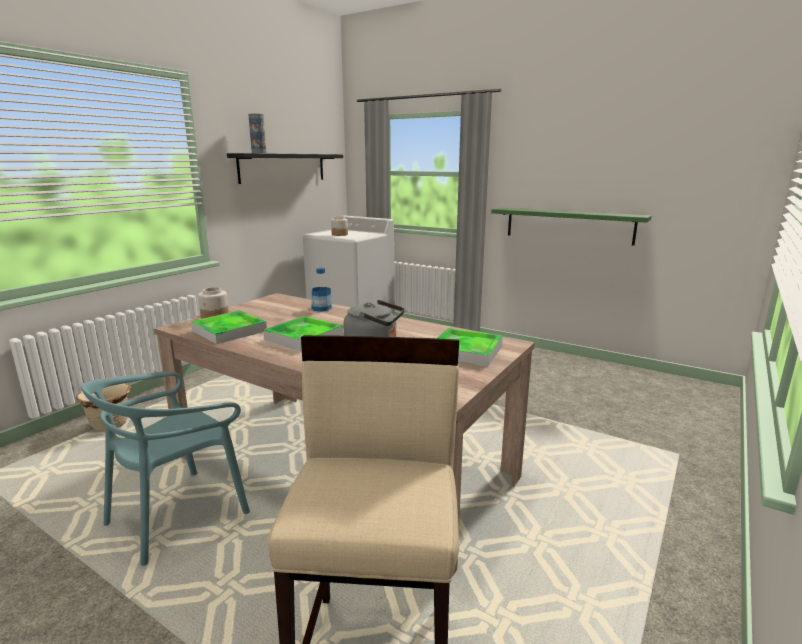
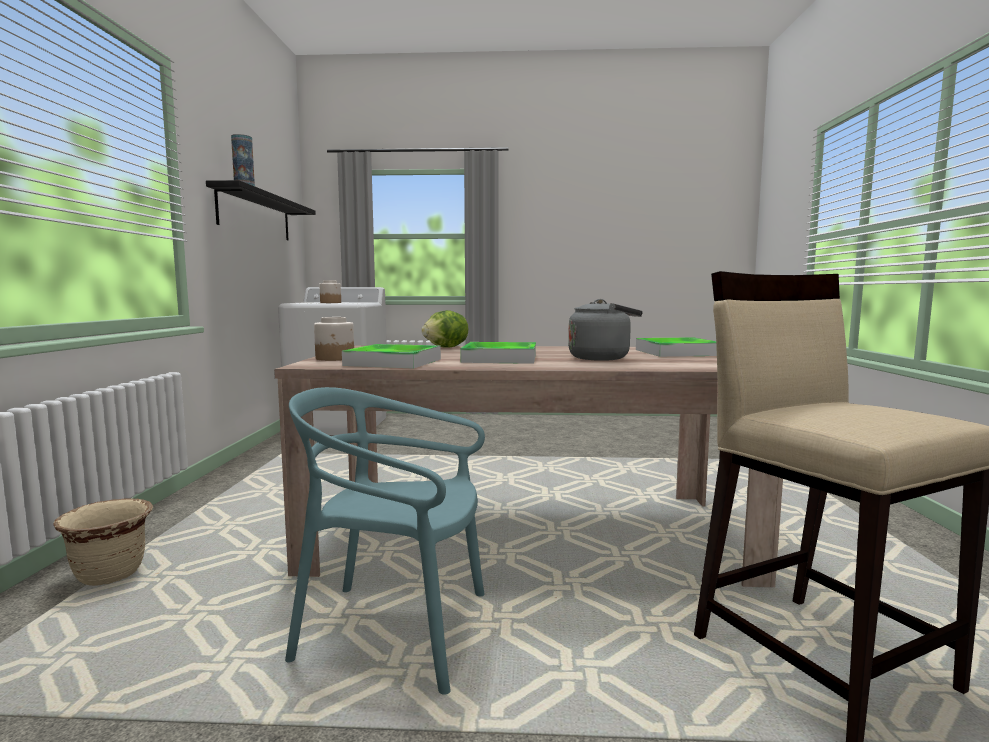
camera: 30 degrees left, 10 degrees down
turquoise chair [81,372,250,566] -> turquoise chair turned 90 degrees clockwise [285,387,485,694]
bottle [312,267,332,312] -> lettuce [421,310,469,348]
green shelf [491,208,651,246] -> none

